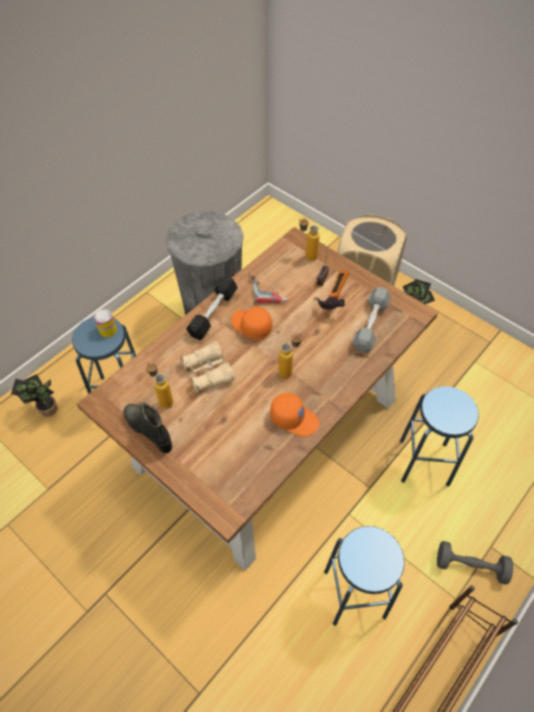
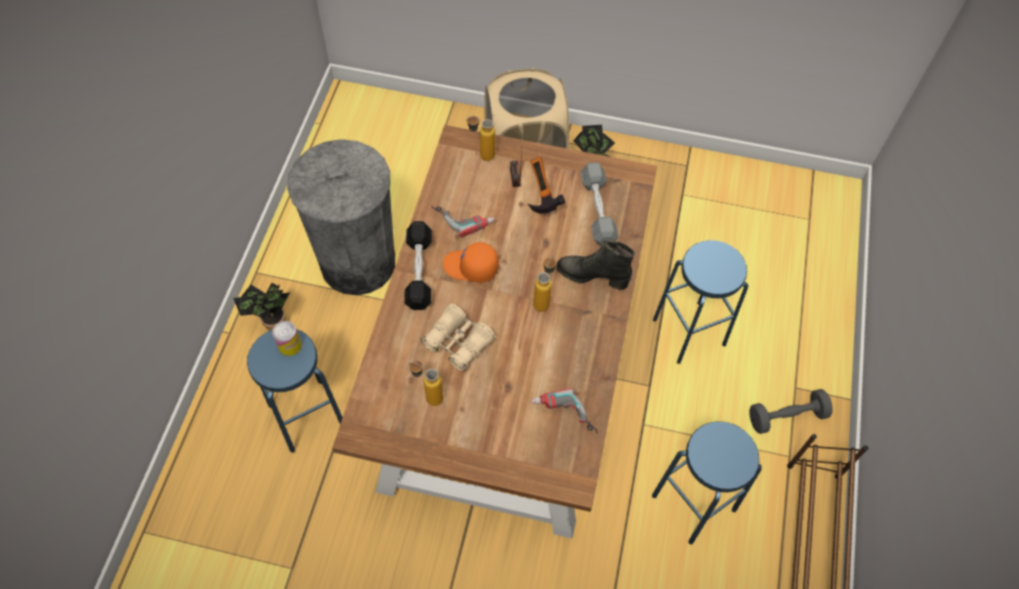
camera: 30 degrees left, 5 degrees up
potted plant [11,374,57,417] -> potted plant moved to [233,283,290,331]
black boot [124,403,172,454] -> black boot moved to [556,240,635,290]
orange cap [270,393,319,437] -> none
none -> power drill [531,388,598,434]

